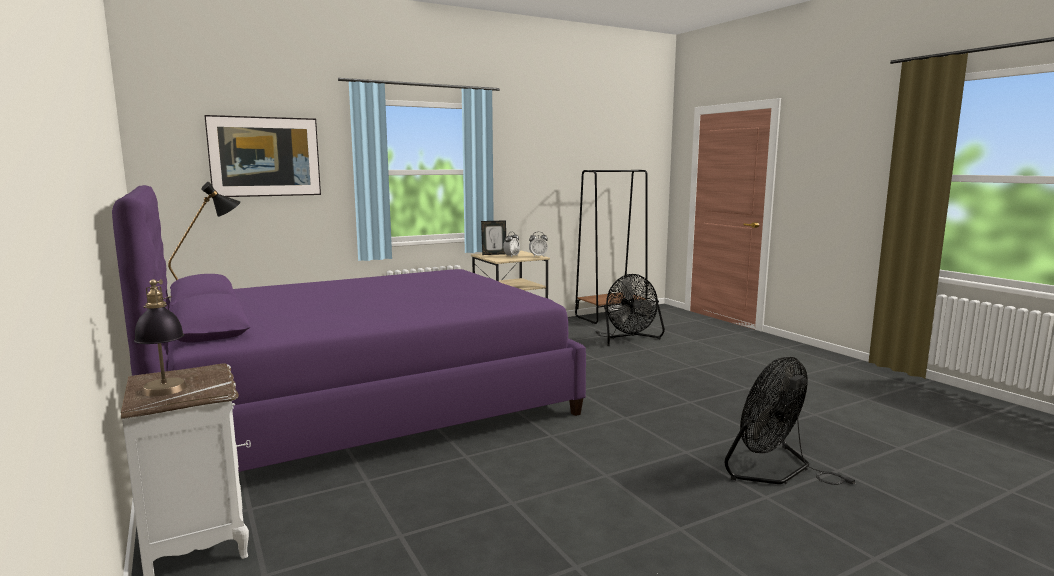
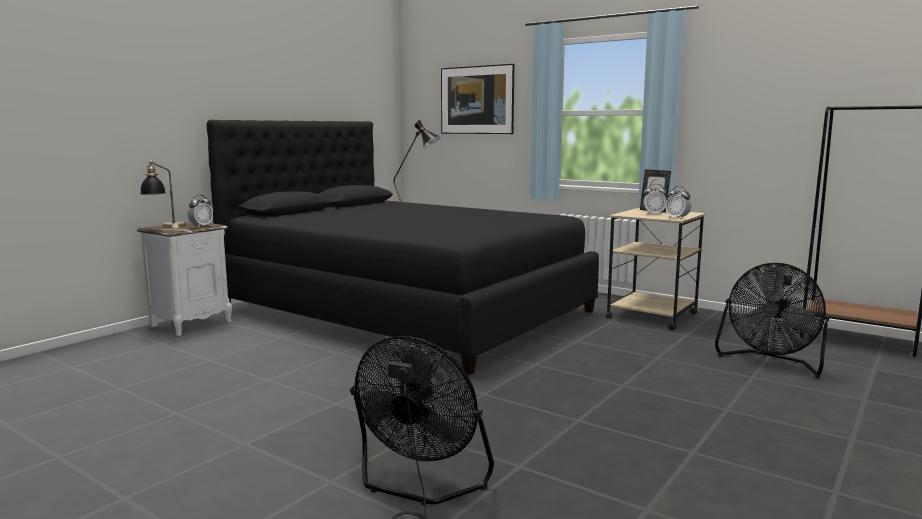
camera: 65 degrees right, 0 degrees up
purple bed [112,185,586,472] -> black bed [207,120,599,375]
none -> alarm clock [188,195,213,228]

